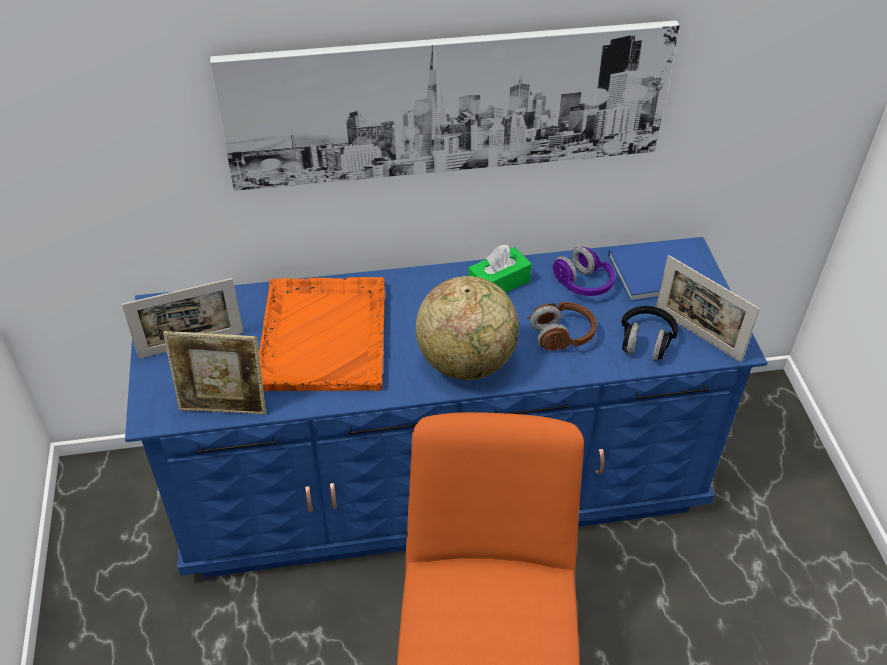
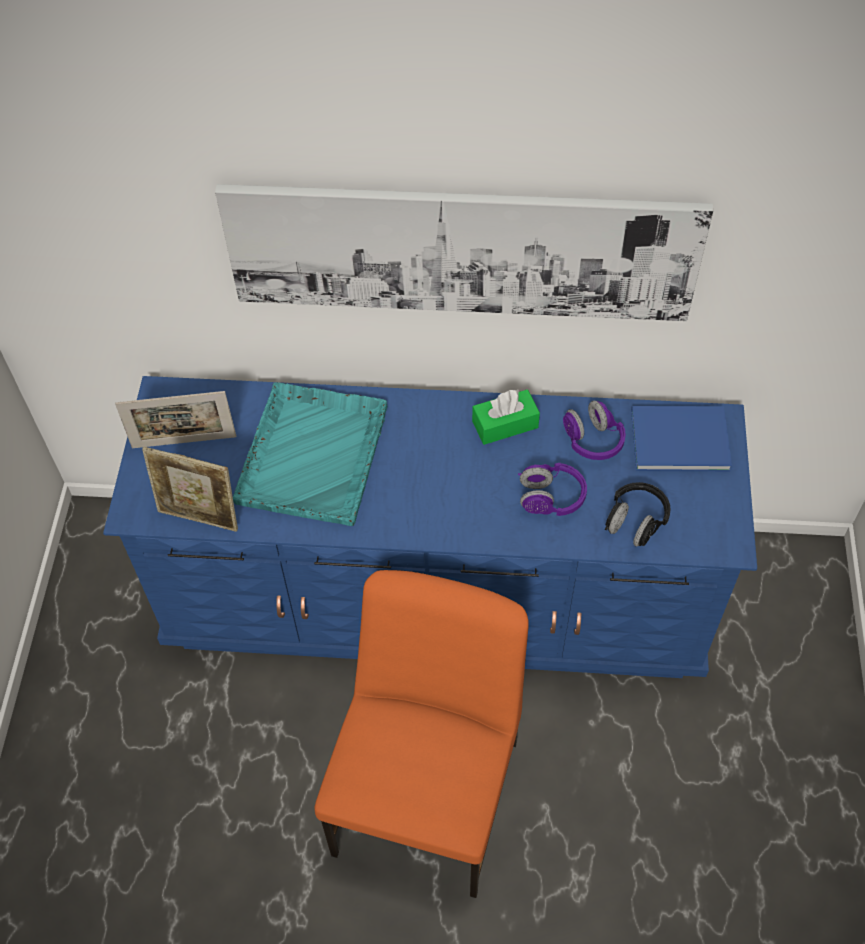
camera: 15 degrees right, 10 degrees up
orange tray [259,277,385,391] -> turquoise tray [233,382,387,526]
globe [415,276,519,380] -> none
brown headphones [527,301,597,350] -> purple headphones [518,463,587,516]
picture frame [656,255,760,362] -> none

